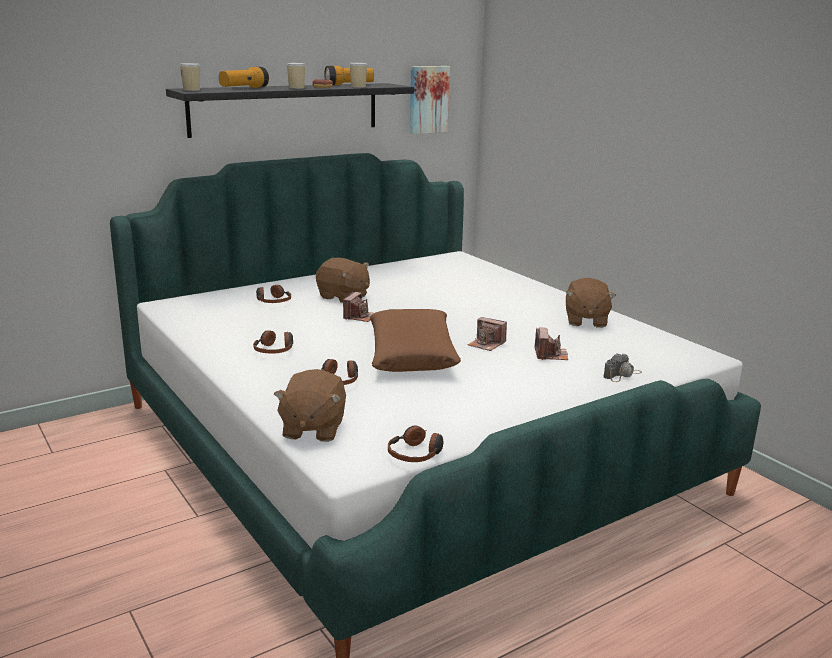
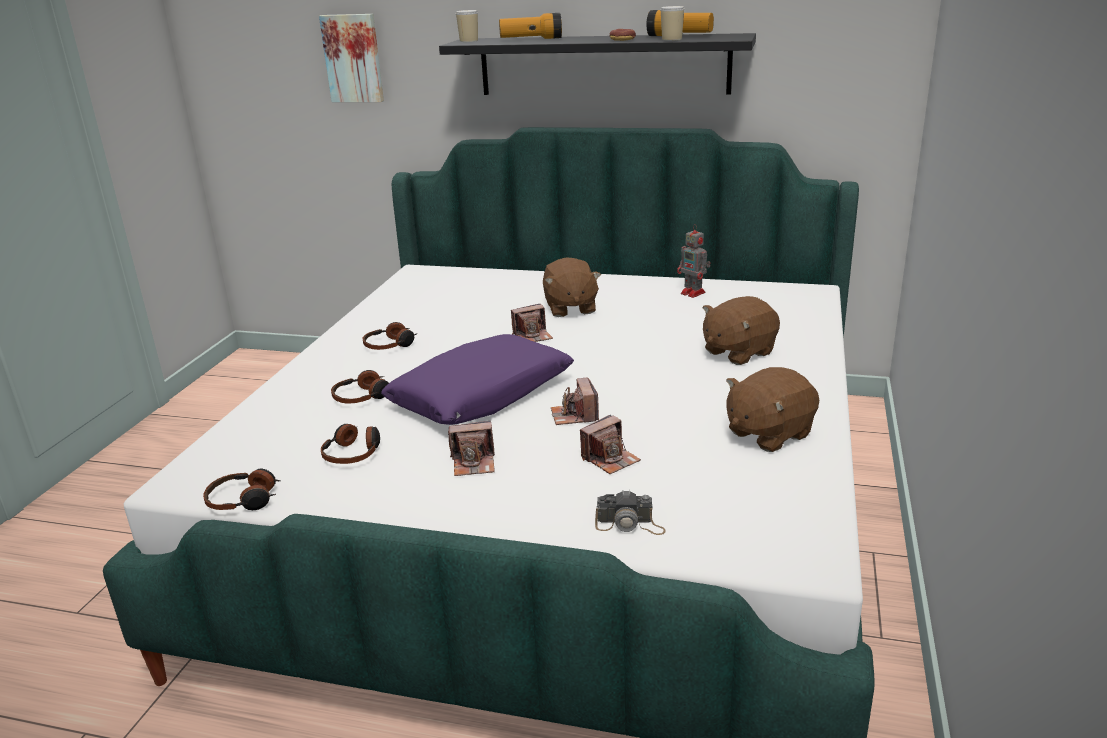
camera: 50 degrees right, 5 degrees up
headphones [256,285,291,303] -> headphones moved to [321,424,380,464]
brown plush toy [274,369,346,442] -> brown plush toy moved to [702,296,780,365]
cup [287,63,305,89] -> none
brown pillow [370,309,461,372] -> purple pillow [381,334,574,425]
picture [410,66,450,134] -> picture moved to [319,14,384,102]
none -> camera [448,421,495,476]
none -> toy robot [677,224,710,298]

